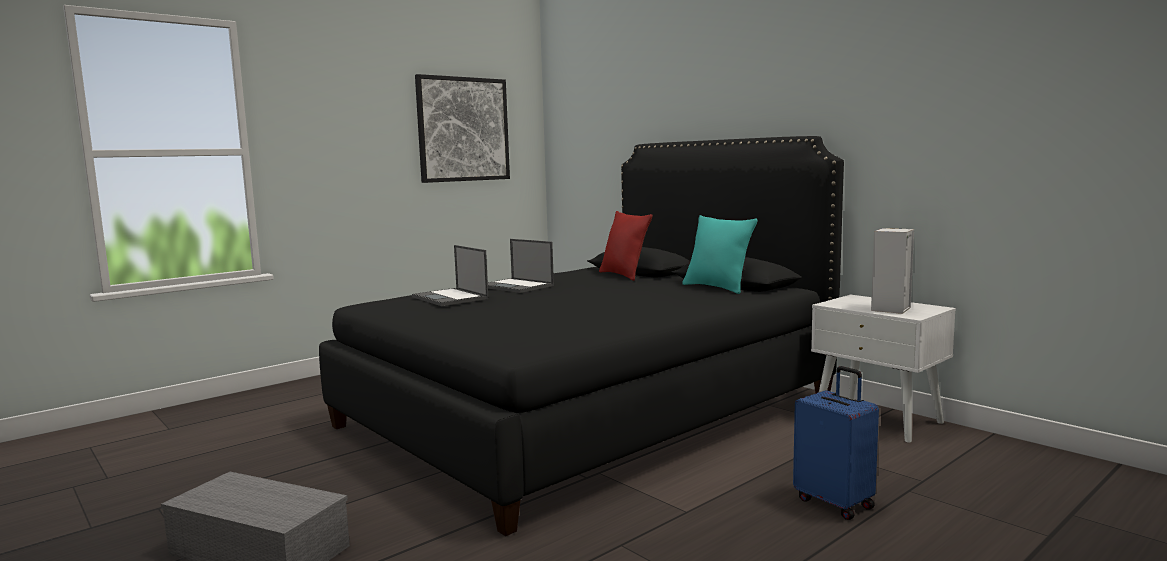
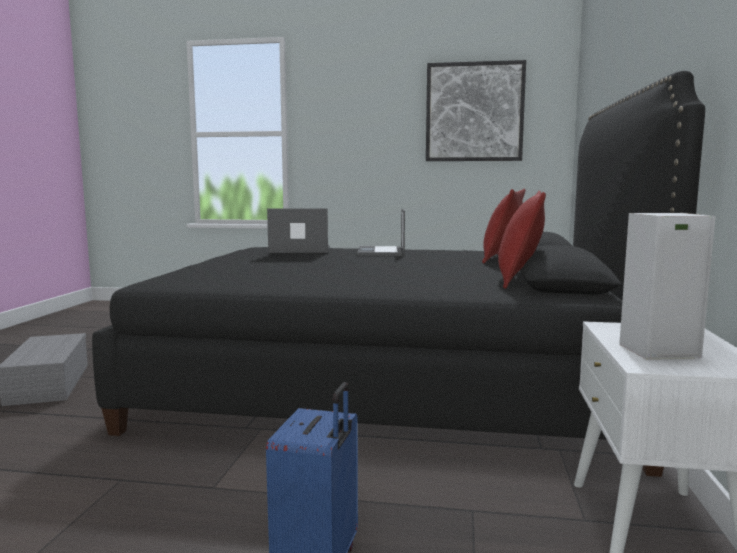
camera: 50 degrees right, 0 degrees up
laptop [412,245,488,306] -> laptop turned 75 degrees clockwise [267,208,330,253]
turquoise pillow [682,215,758,294] -> red pillow [498,191,546,289]

